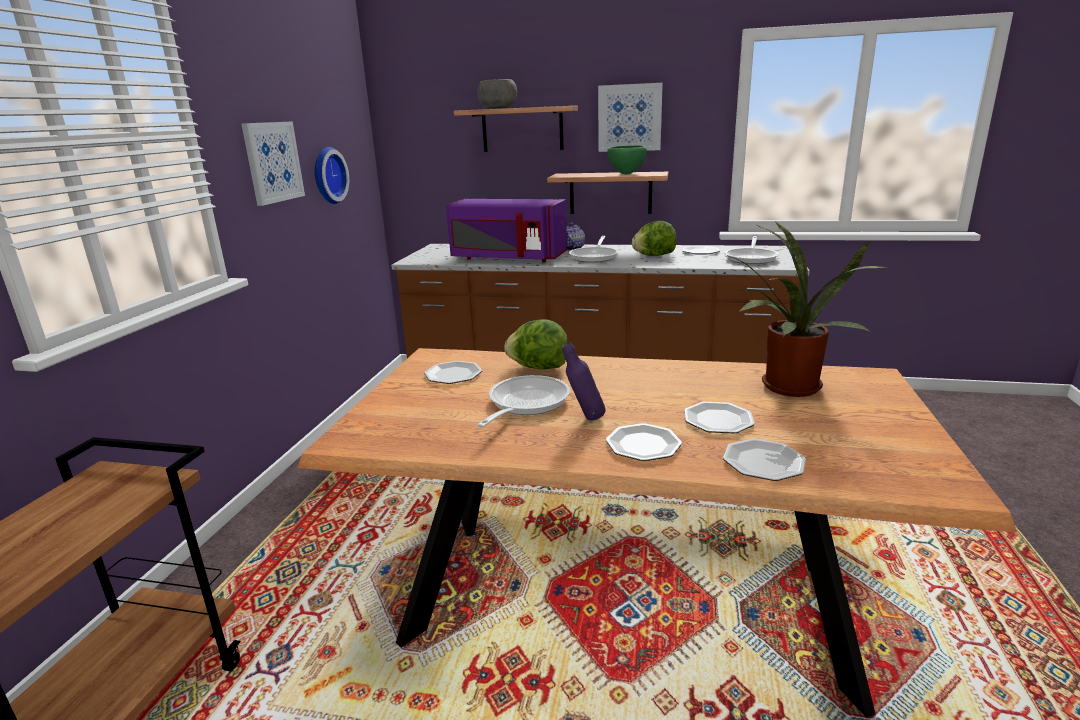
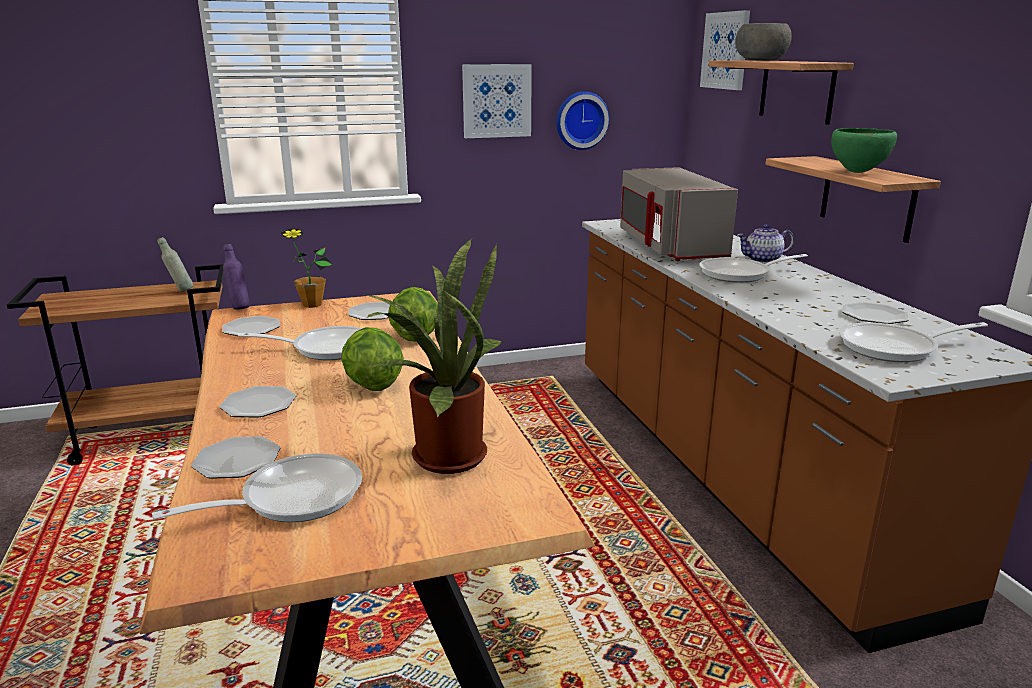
camera: 60 degrees right, 0 degrees up
purple microwave [446,199,567,262] -> grey microwave [620,167,738,261]
purple bottle [562,342,606,420] -> purple bottle moved to [223,244,250,310]
picture [598,83,663,152] -> picture moved to [700,10,750,90]
lettuce [632,221,677,256] -> lettuce moved to [341,327,403,391]
plate [684,402,755,433] -> plate moved to [223,316,280,336]
none -> frying pan [152,453,362,523]
none -> grey bottle [157,237,193,292]
none -> potted plant [281,229,332,308]

